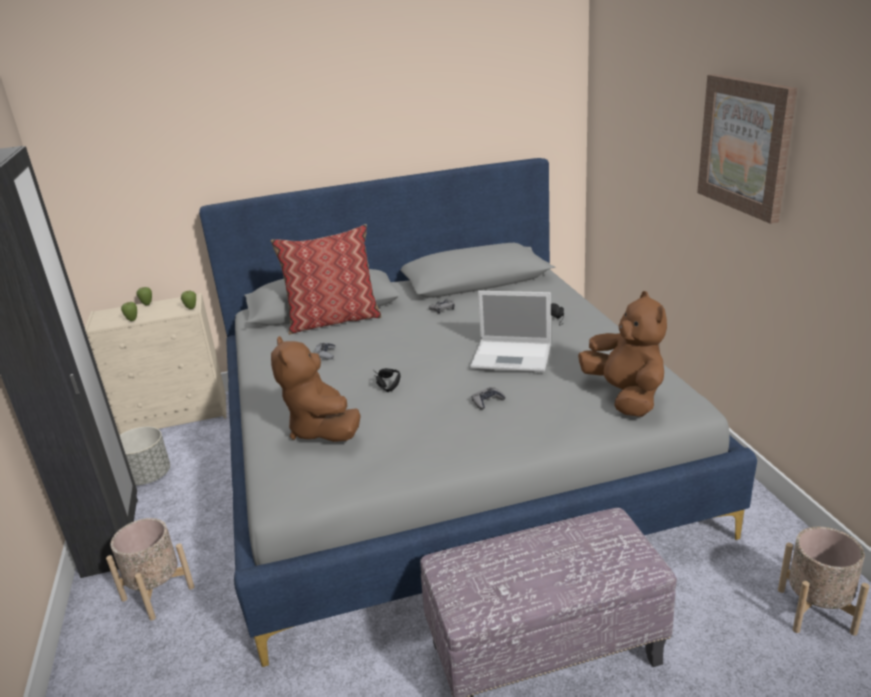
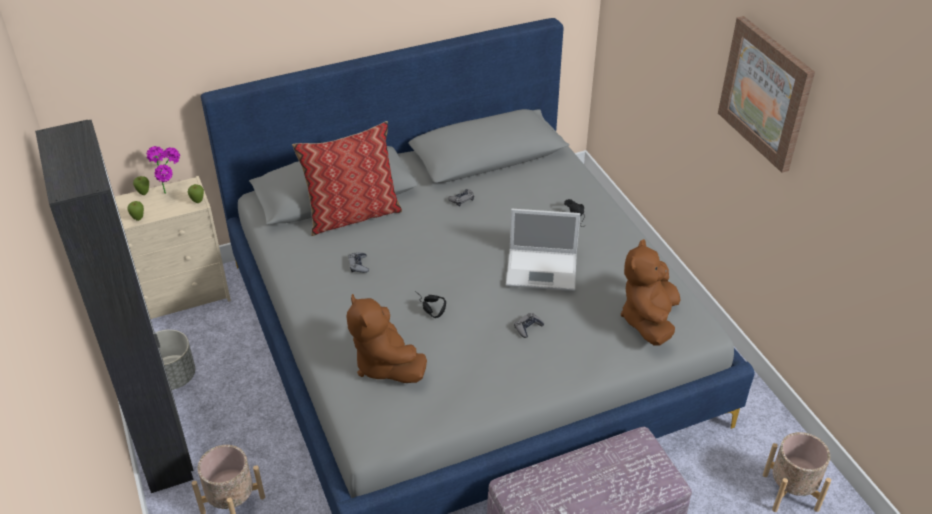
camera: 10 degrees left, 15 degrees up
brown plush toy [578,291,667,417] -> brown plush toy turned 135 degrees counterclockwise [621,239,680,346]
none -> potted plant [146,146,180,194]

